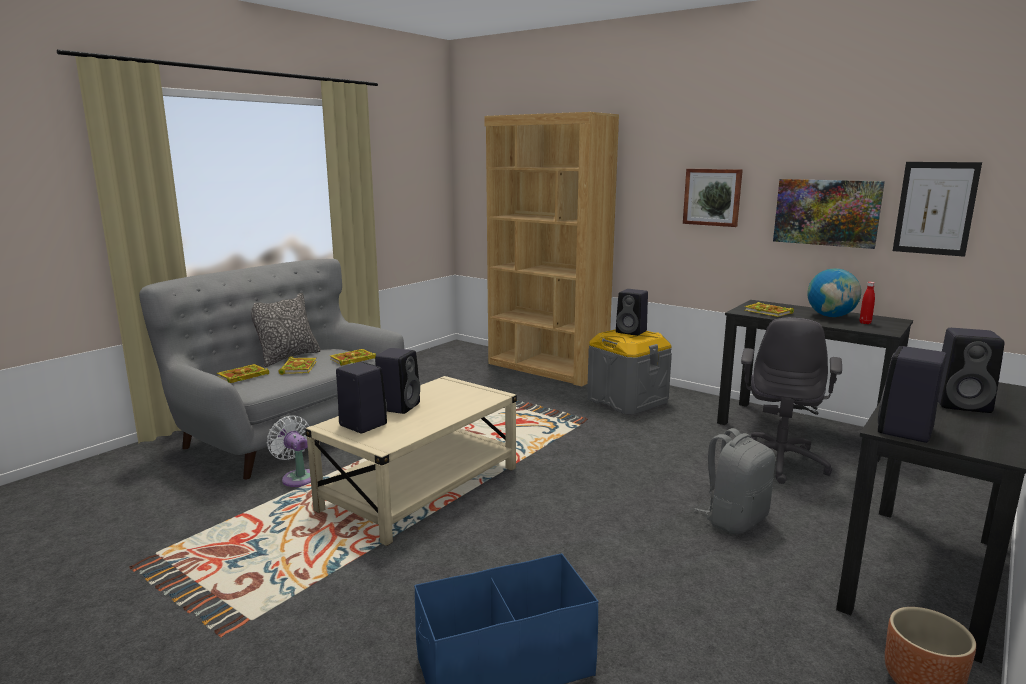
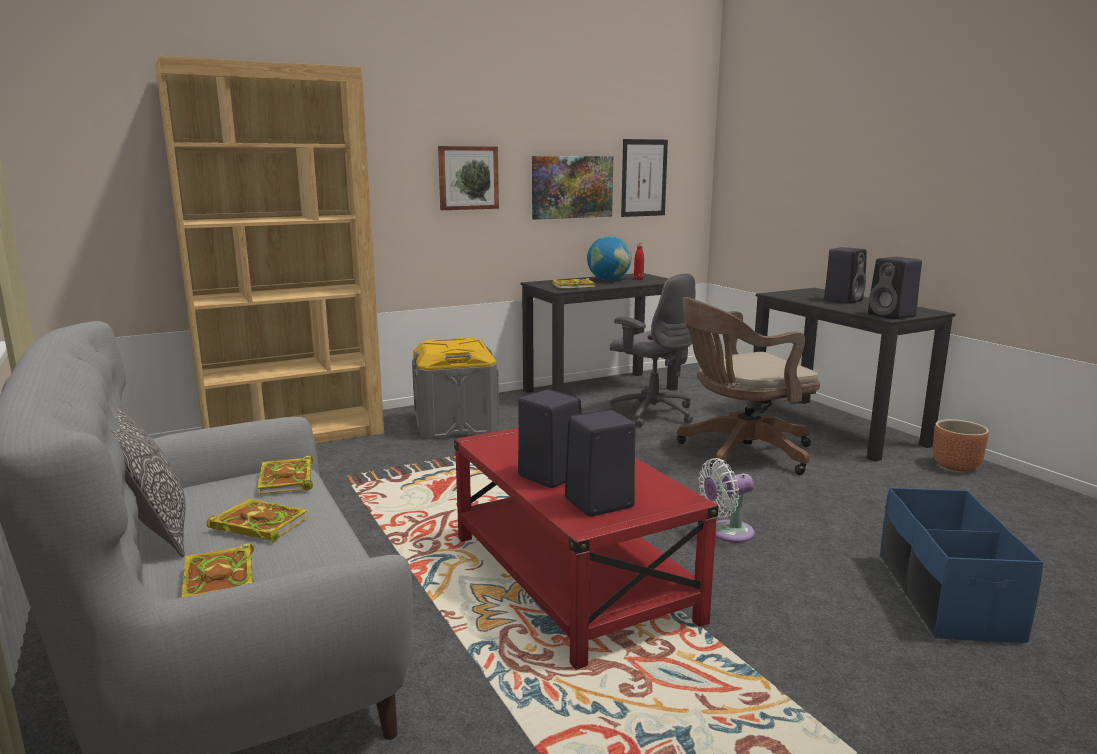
camera: 65 degrees left, 0 degrees up
white fan [267,416,311,487] -> white fan moved to [699,458,755,543]
beige coffee table [305,376,517,546] -> red coffee table [454,428,718,670]
black speaker [616,289,648,336] -> none
grey backpack [694,428,775,534] -> brown office chair [677,297,820,475]

